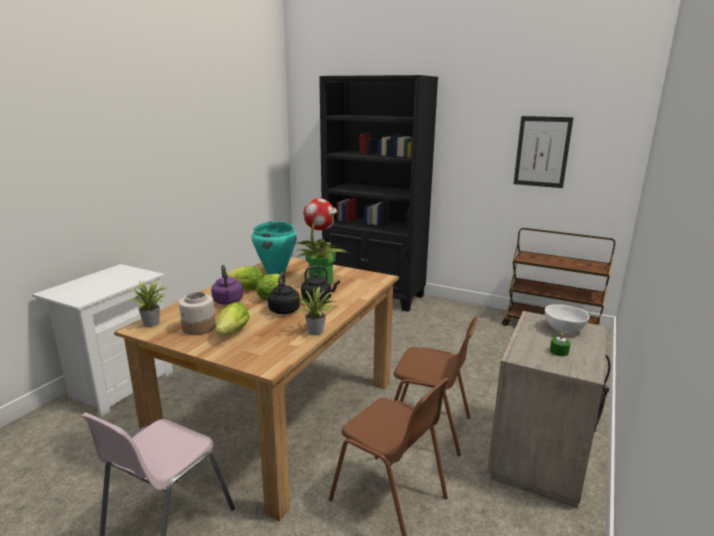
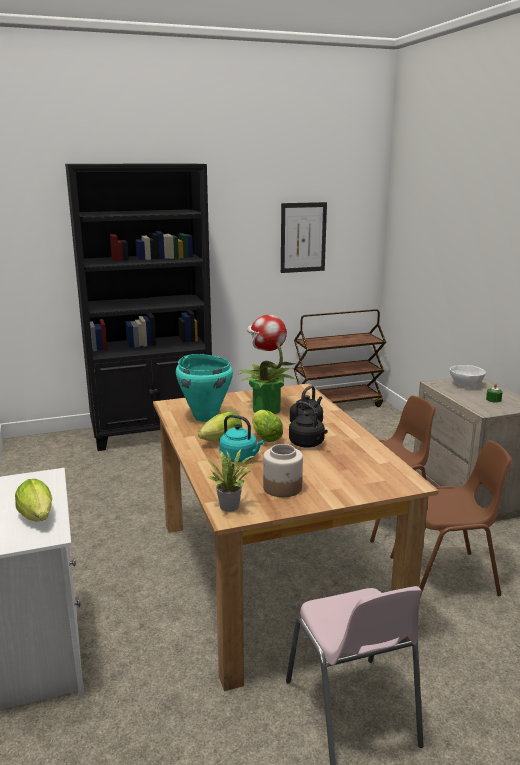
camera: 45 degrees left, 0 degrees up
purple kettle [211,265,243,305] -> turquoise kettle [219,415,264,462]
lettuce [216,302,250,336] -> lettuce moved to [15,479,52,522]
potted plant [299,286,335,335] -> none

